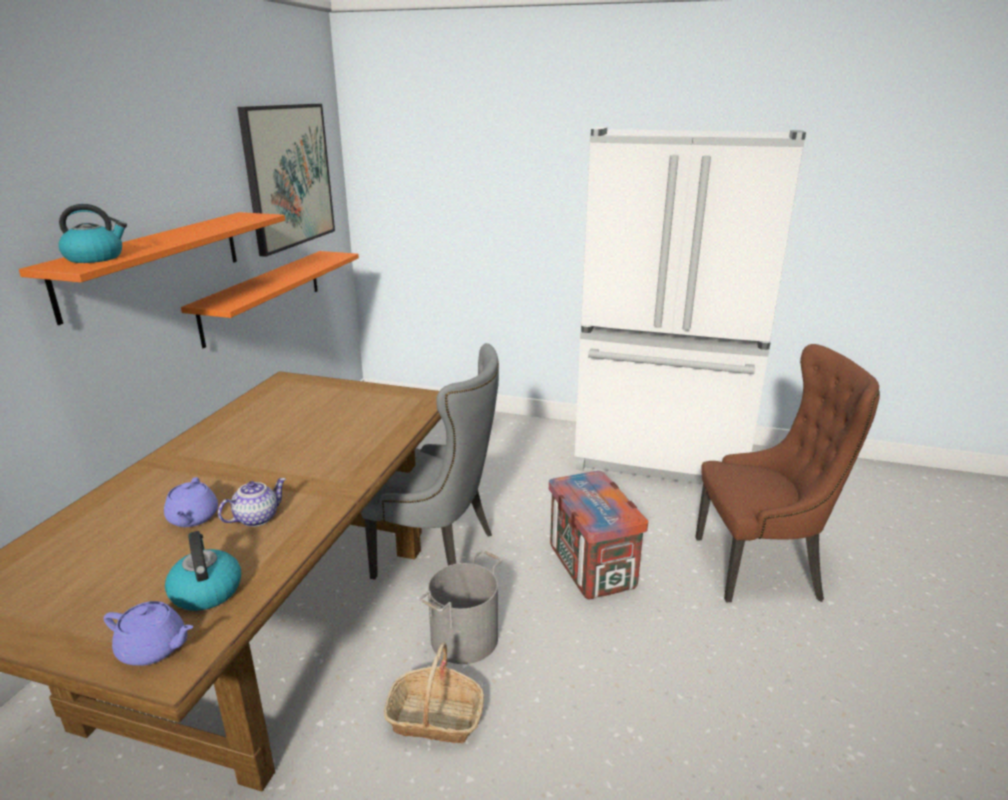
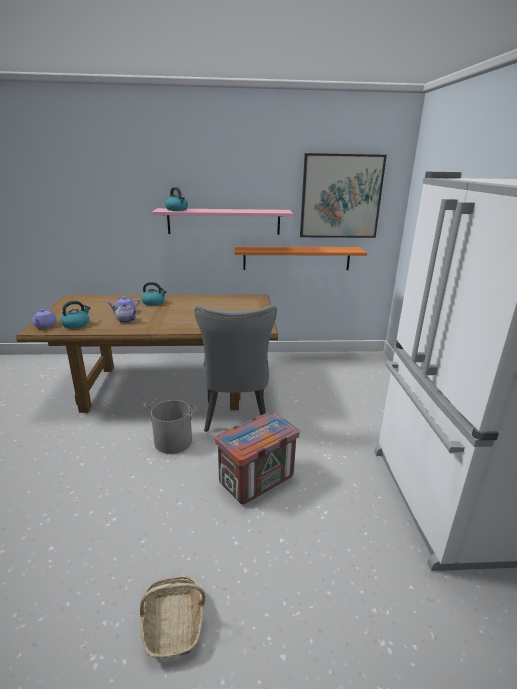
camera: 70 degrees right, 0 degrees up
orange shelf [19,212,285,325] -> pink shelf [152,208,293,235]
basket [384,642,484,743] -> basket moved to [140,576,206,659]
brown chair [695,344,880,602] -> none
none -> kettle [141,282,167,306]

